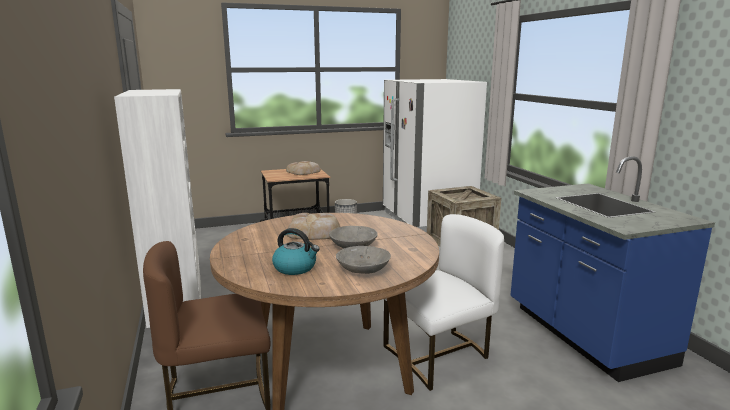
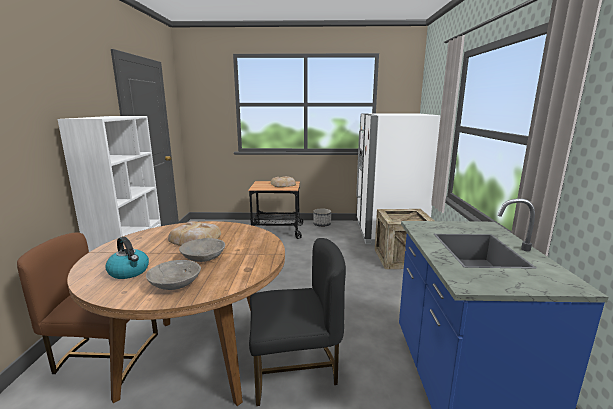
camera: 20 degrees right, 0 degrees up
white chair [383,214,504,391] -> black chair [249,238,346,406]

